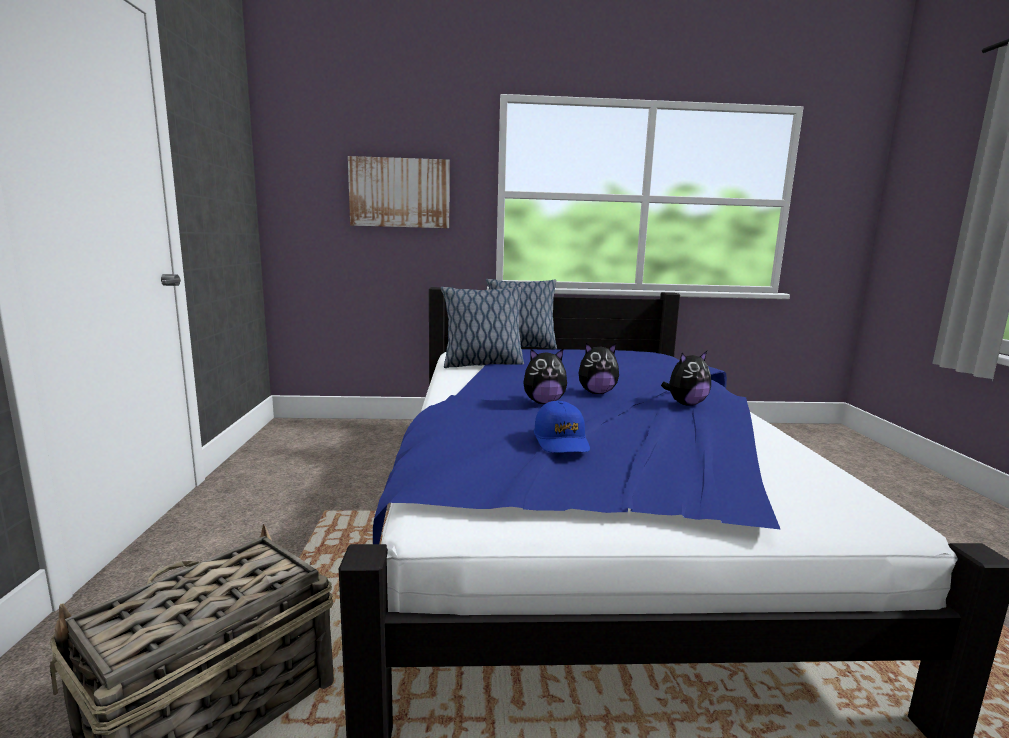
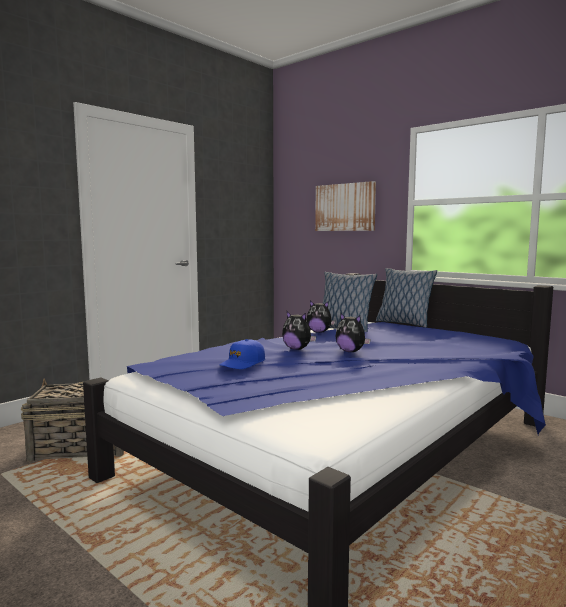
camera: 45 degrees right, 5 degrees down
plush toy [661,351,711,406] -> plush toy moved to [307,301,335,333]

